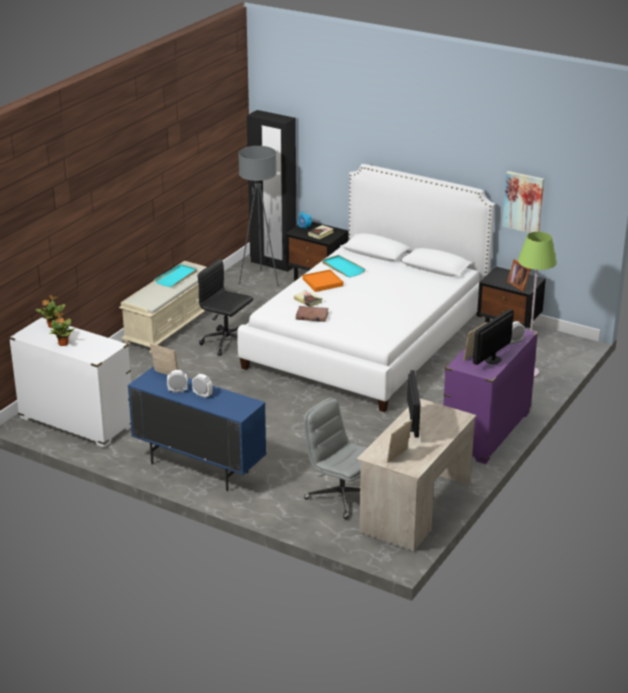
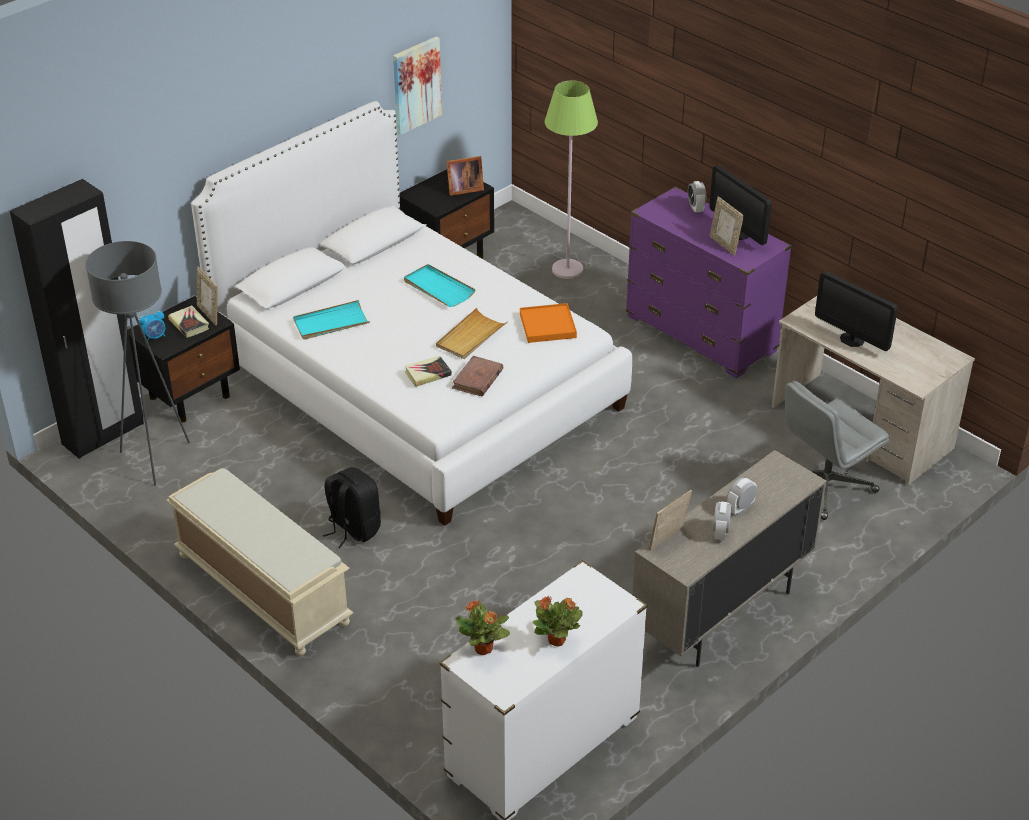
camera: 75 degrees left, 10 degrees up
blue cabinet [128,367,266,491] -> beige cabinet [632,450,826,667]
turquoise tray [154,264,197,287] -> turquoise tray moved to [404,264,476,307]
black office chair [197,259,253,356] -> black backpack [323,467,381,548]
orange tray [303,270,343,292] -> orange tray moved to [520,303,577,343]
picture frame [387,420,412,463] -> picture frame moved to [197,267,217,325]
monitor [404,370,420,438] -> monitor turned 150 degrees counterclockwise [815,271,898,351]
none -> beige tray [436,308,508,359]

